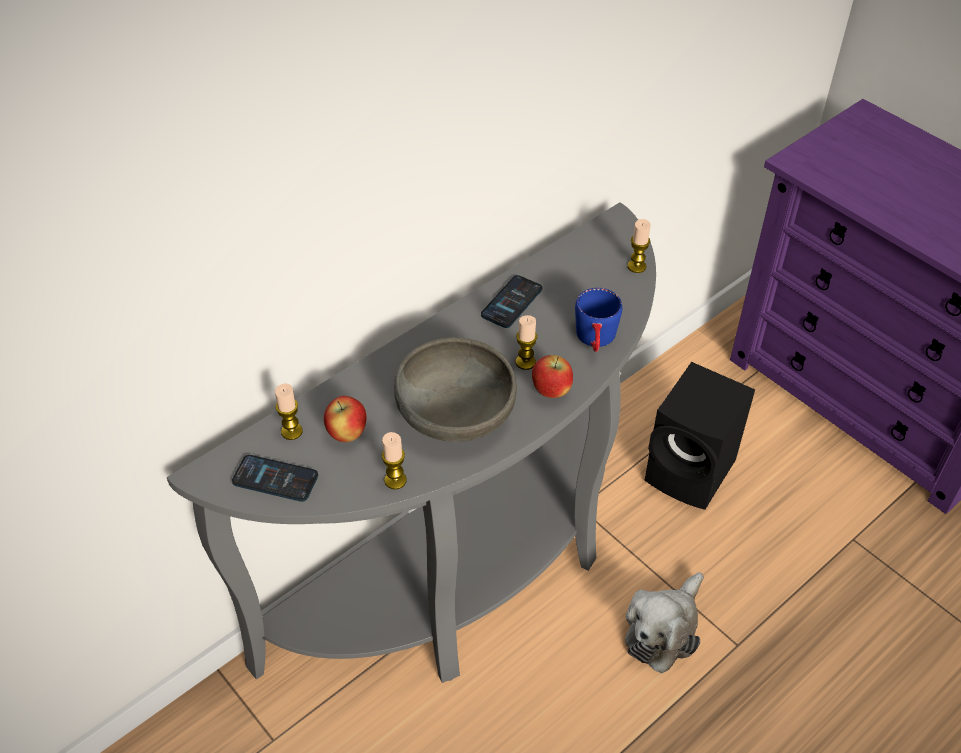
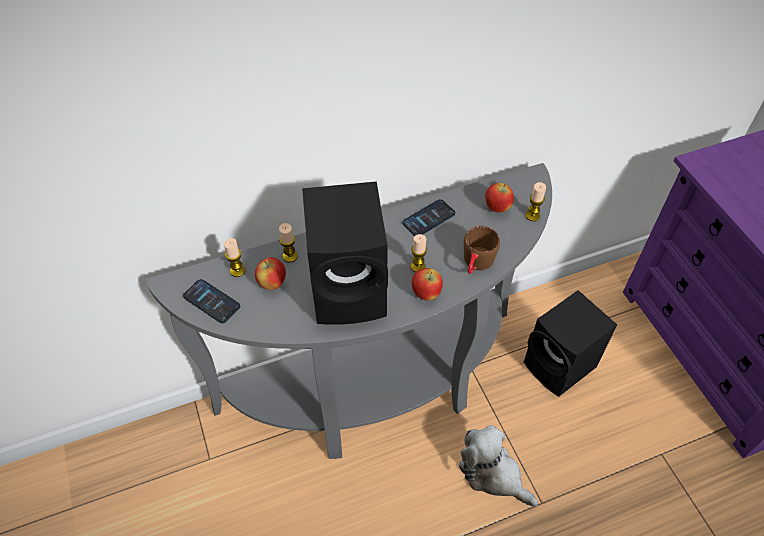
camera: 20 degrees right, 5 degrees up
candle [382,432,407,489] -> candle moved to [279,223,298,262]
grey bowl [394,337,517,442] -> black speaker [302,181,388,325]
blue mug [575,288,622,352] -> brown mug [464,226,500,274]
plush toy [625,572,704,673] -> plush toy turned 75 degrees clockwise [459,425,538,507]
none -> apple [485,183,514,212]

